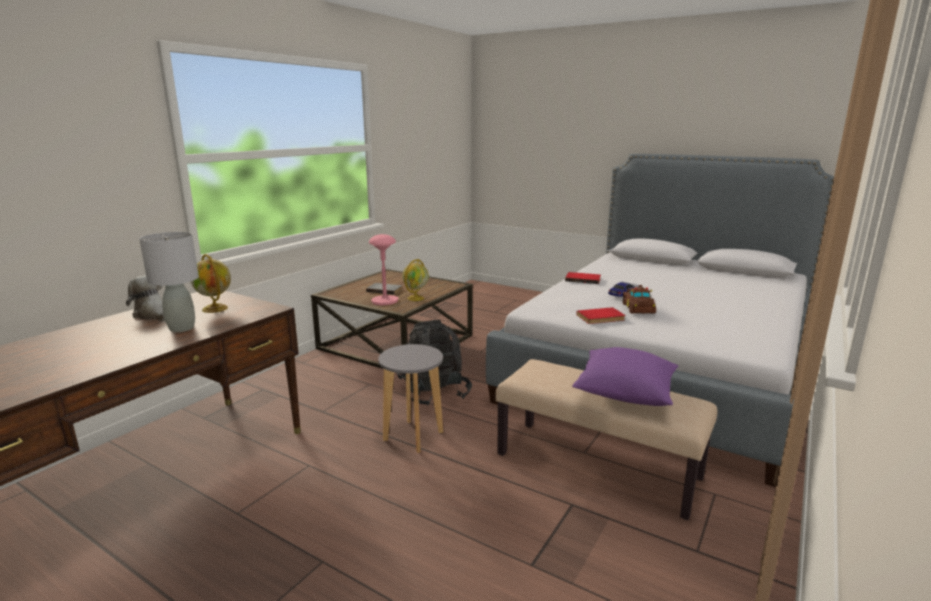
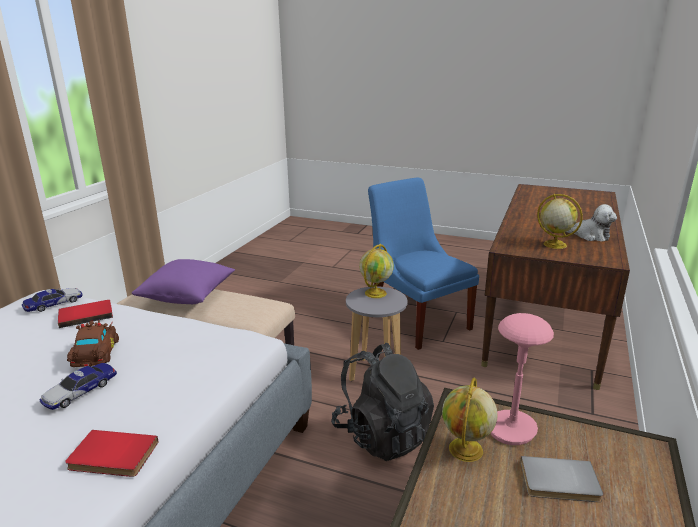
camera: 170 degrees right, 5 degrees up
grey table lamp [139,232,199,332] -> none
red book [576,307,626,324] -> red book moved to [58,300,113,328]
none -> toy car [22,288,83,312]
none -> globe [359,244,394,298]
none -> blue chair [368,177,479,350]

